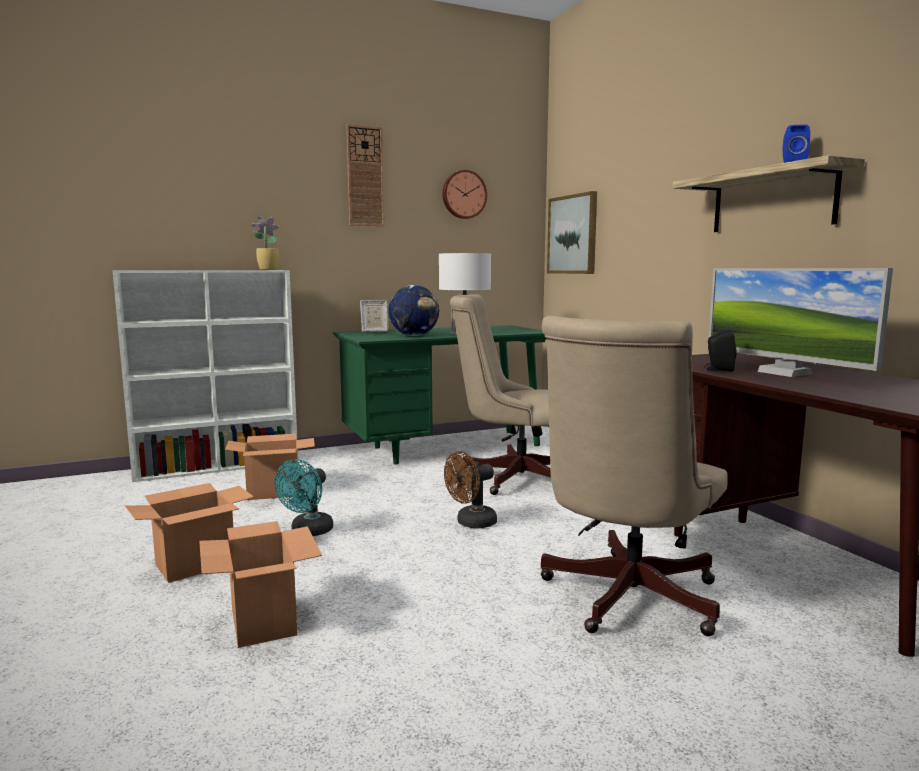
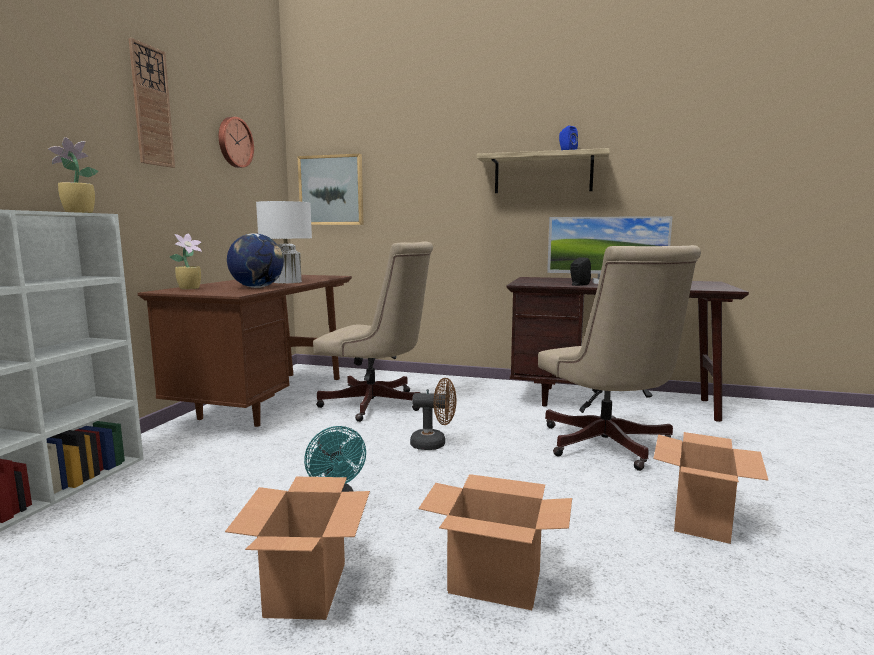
camera: 50 degrees left, 0 degrees up
cardboard box [225,434,315,500] -> cardboard box moved to [653,432,769,544]
green desk [333,325,546,464] -> brown desk [138,275,352,427]
picture frame [360,300,388,333] -> potted plant [169,233,202,290]
brown fan [444,451,497,528] -> brown fan turned 90 degrees counterclockwise [410,378,456,450]
beige office chair [450,294,551,495] -> beige office chair turned 120 degrees counterclockwise [313,241,433,422]

